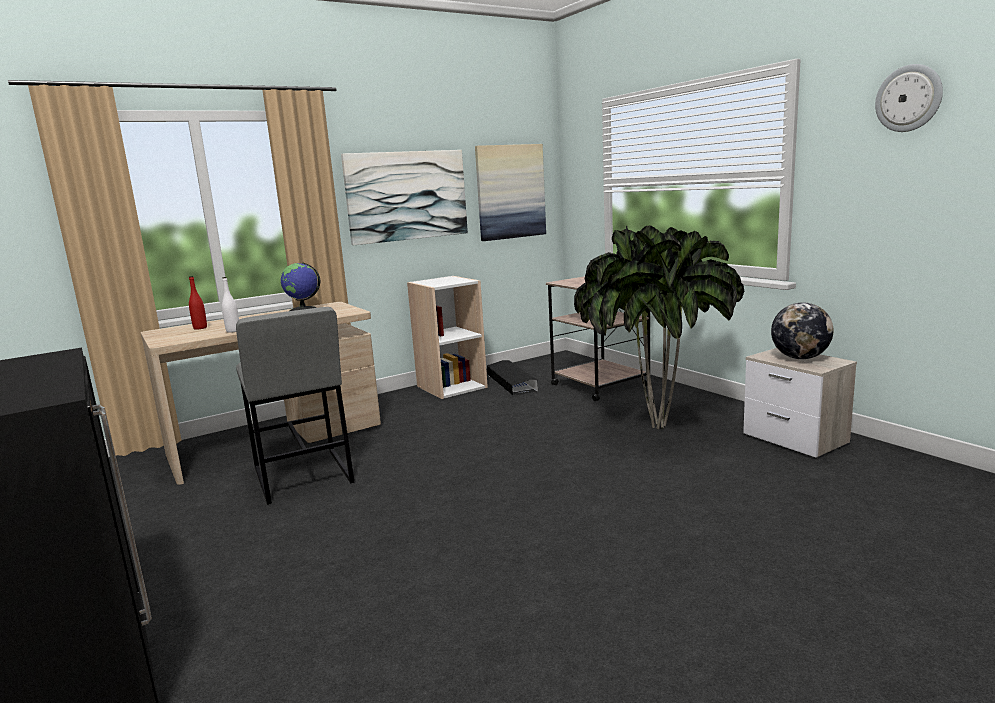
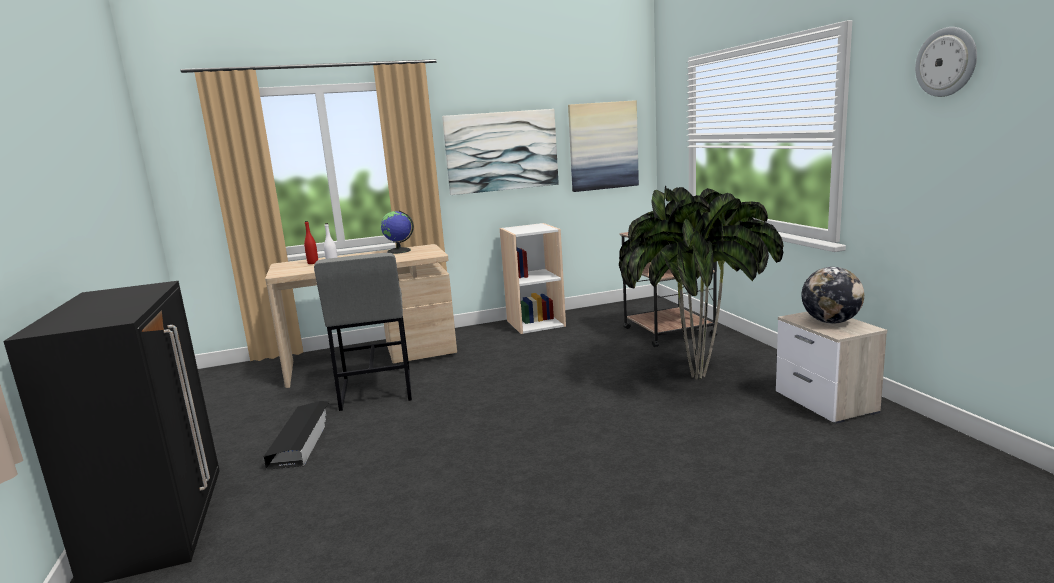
camera: 15 degrees right, 0 degrees up
black storage box [487,360,538,395] -> black storage box moved to [263,401,329,470]

